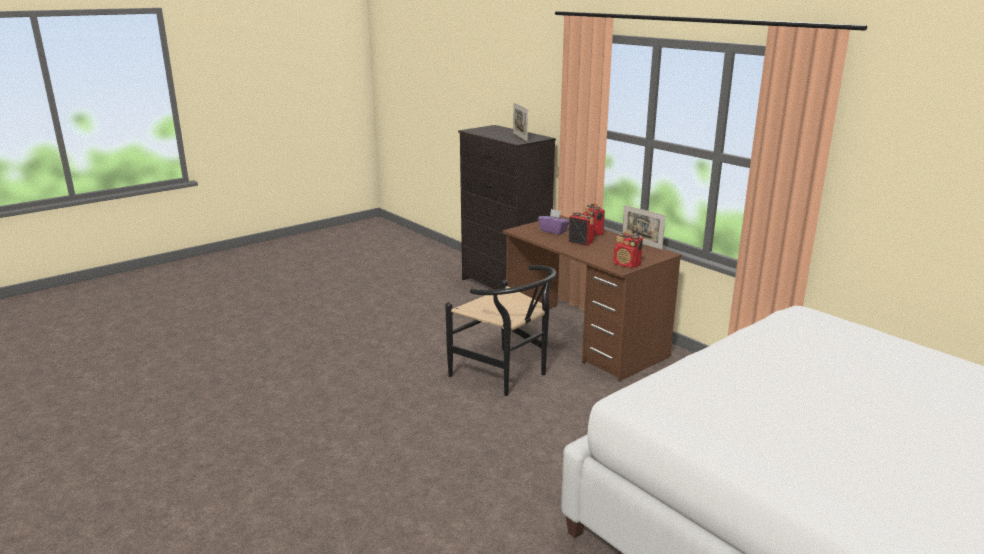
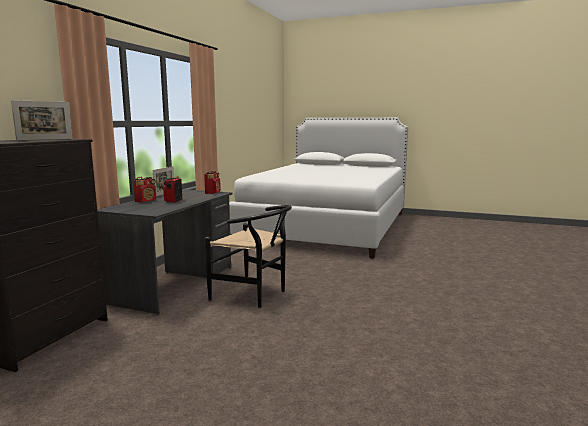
camera: 120 degrees left, 10 degrees down
black chair [445,265,557,396] -> black chair turned 105 degrees clockwise [205,205,292,308]
brown desk [503,215,682,381] -> grey desk [97,189,233,314]
purple tissue box [538,209,569,235] -> none

